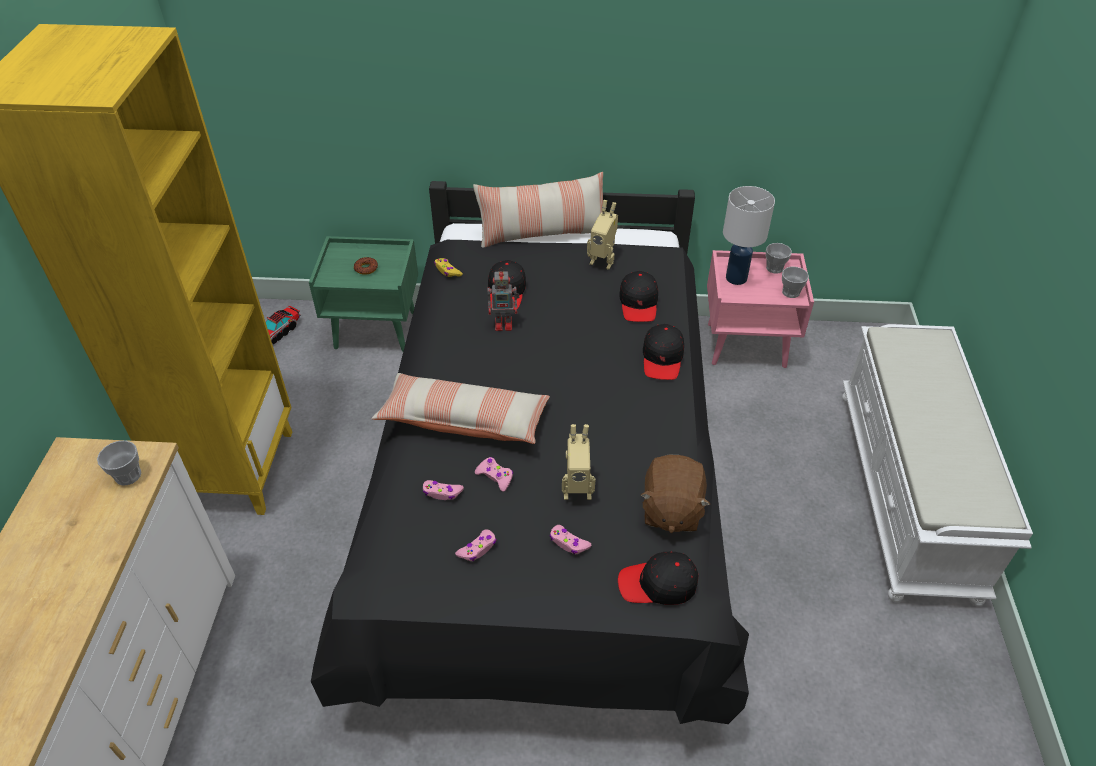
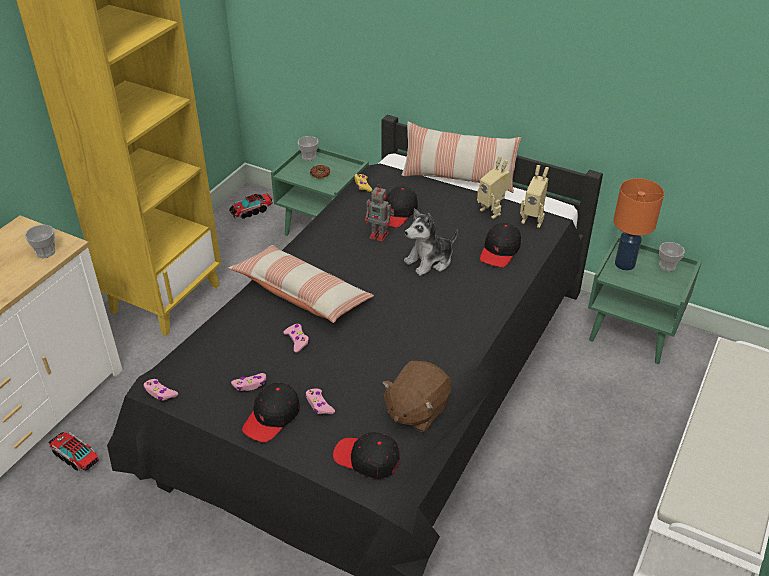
camera: 25 degrees right, 5 degrees down
pink game controller [423,480,464,500] -> pink game controller moved to [143,379,178,401]
toy robot [562,424,596,500] -> toy robot moved to [520,165,549,228]
black cap [643,324,684,380] -> black cap moved to [242,382,300,442]
pink nightstand [707,250,814,368] -> green nightstand [588,236,702,364]
white table lamp [723,186,775,285] -> orange table lamp [613,178,664,271]
cup [782,267,809,298] -> cup moved to [298,136,318,161]
none -> toy truck [48,432,99,471]
none -> plush toy [404,209,458,276]

